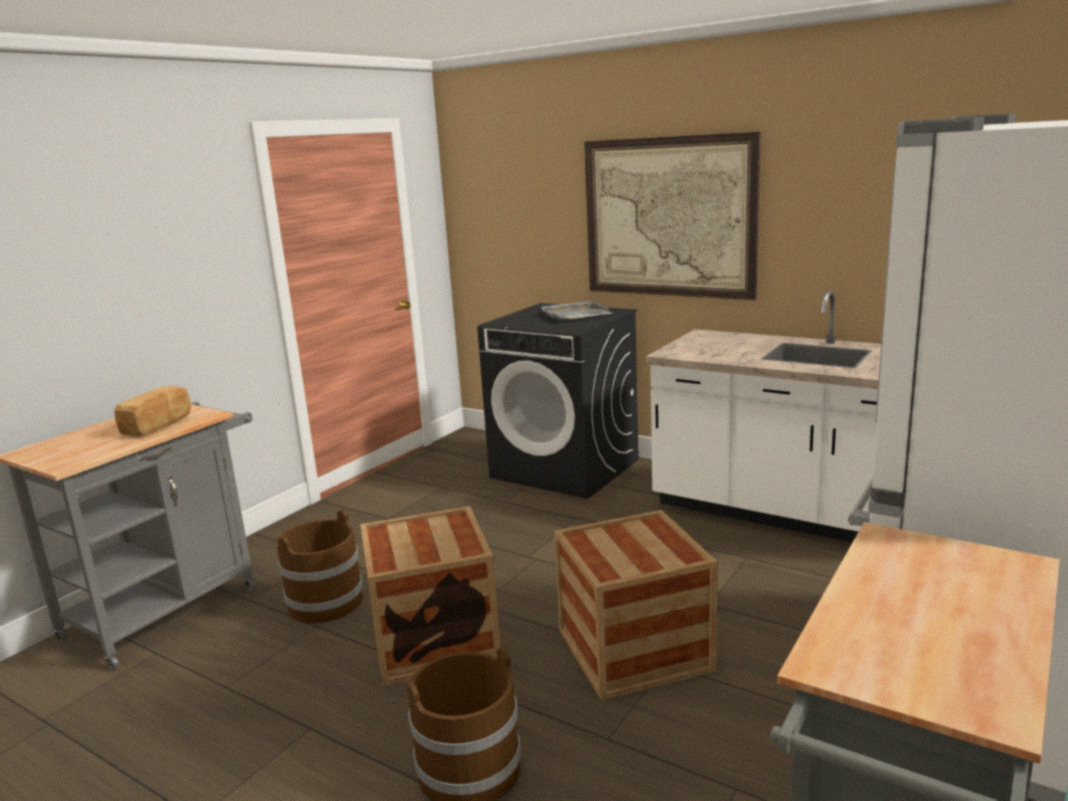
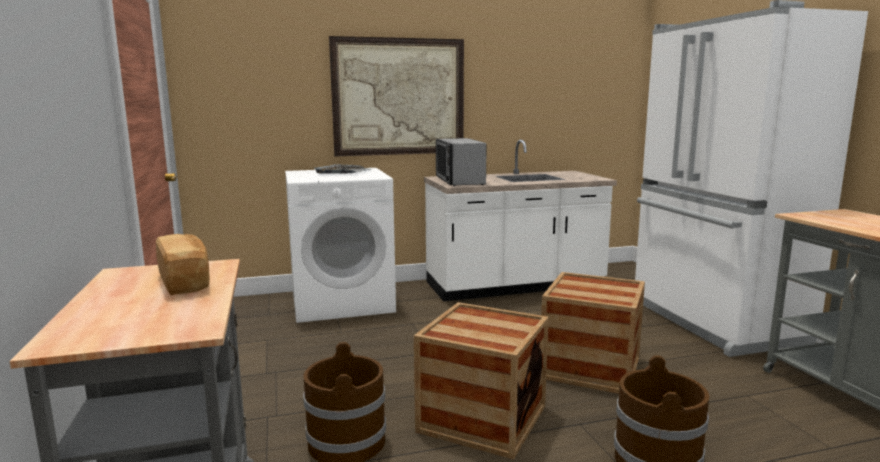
camera: 50 degrees left, 5 degrees down
black washing machine [477,303,639,499] -> white washing machine [285,168,396,323]
none -> microwave [436,138,487,186]

